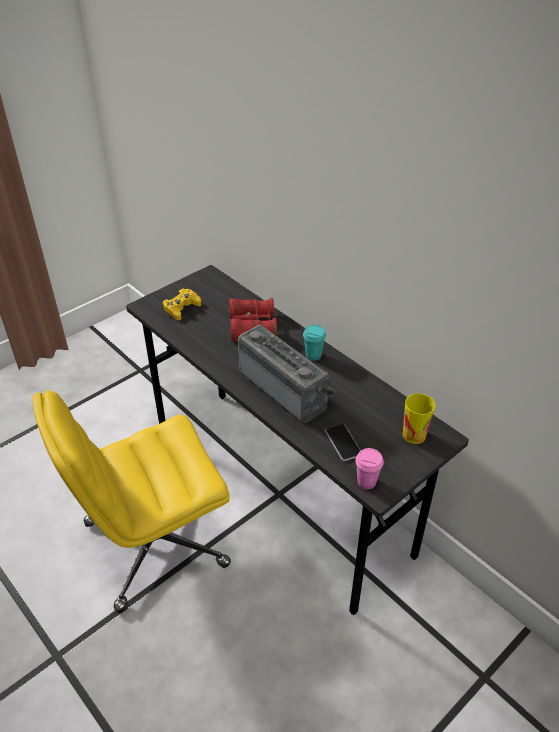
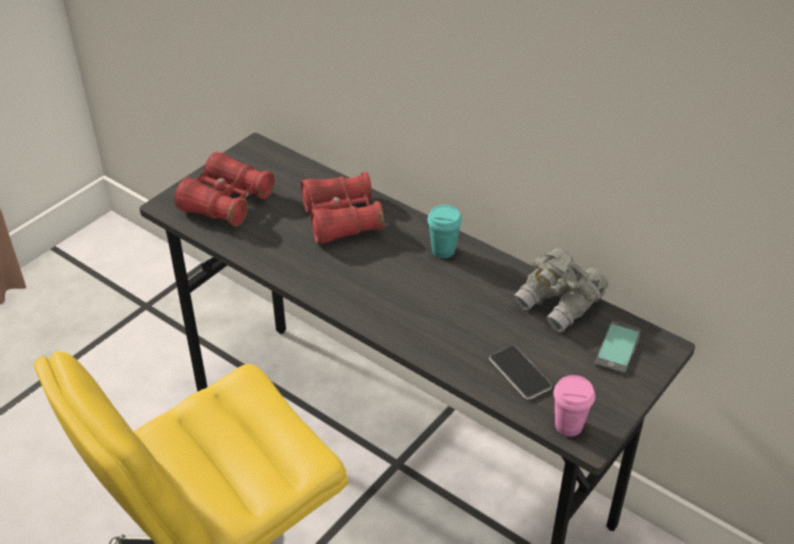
camera: 10 degrees left, 0 degrees up
yellow game controller [163,289,201,321] -> red binoculars [174,152,275,226]
radio [238,325,336,423] -> none
cup [403,393,436,444] -> phone [594,321,641,375]
none -> grey binoculars [513,248,609,332]

